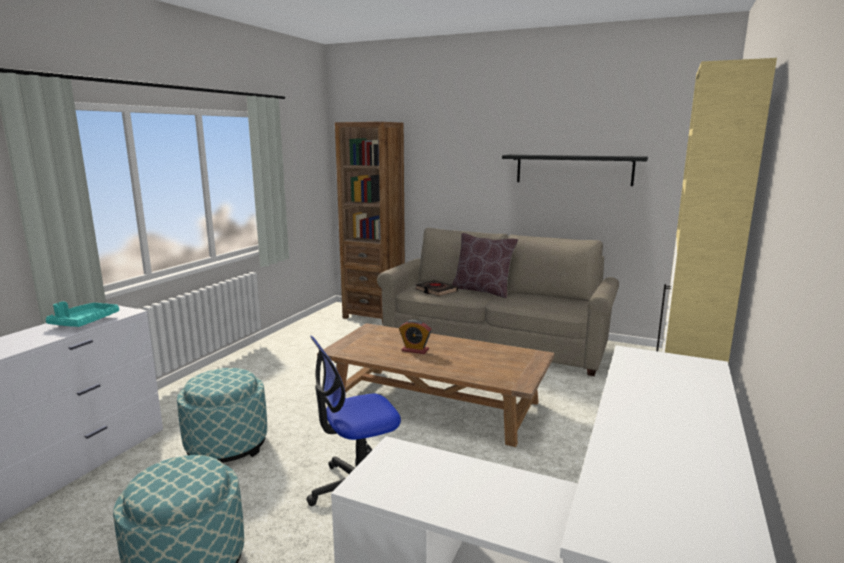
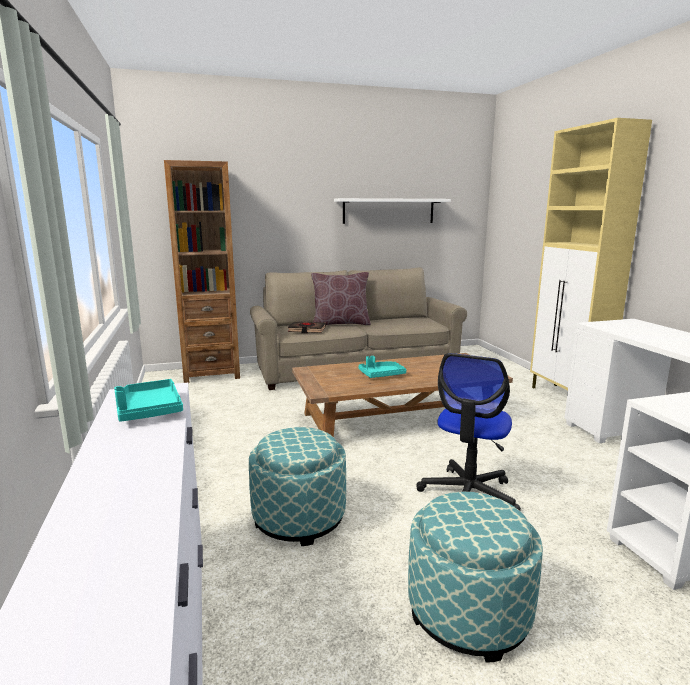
camera: 40 degrees left, 0 degrees up
alarm clock [399,320,431,354] -> turquoise tray [359,356,406,378]
black shelf [502,155,648,186] -> white shelf [334,198,451,224]

